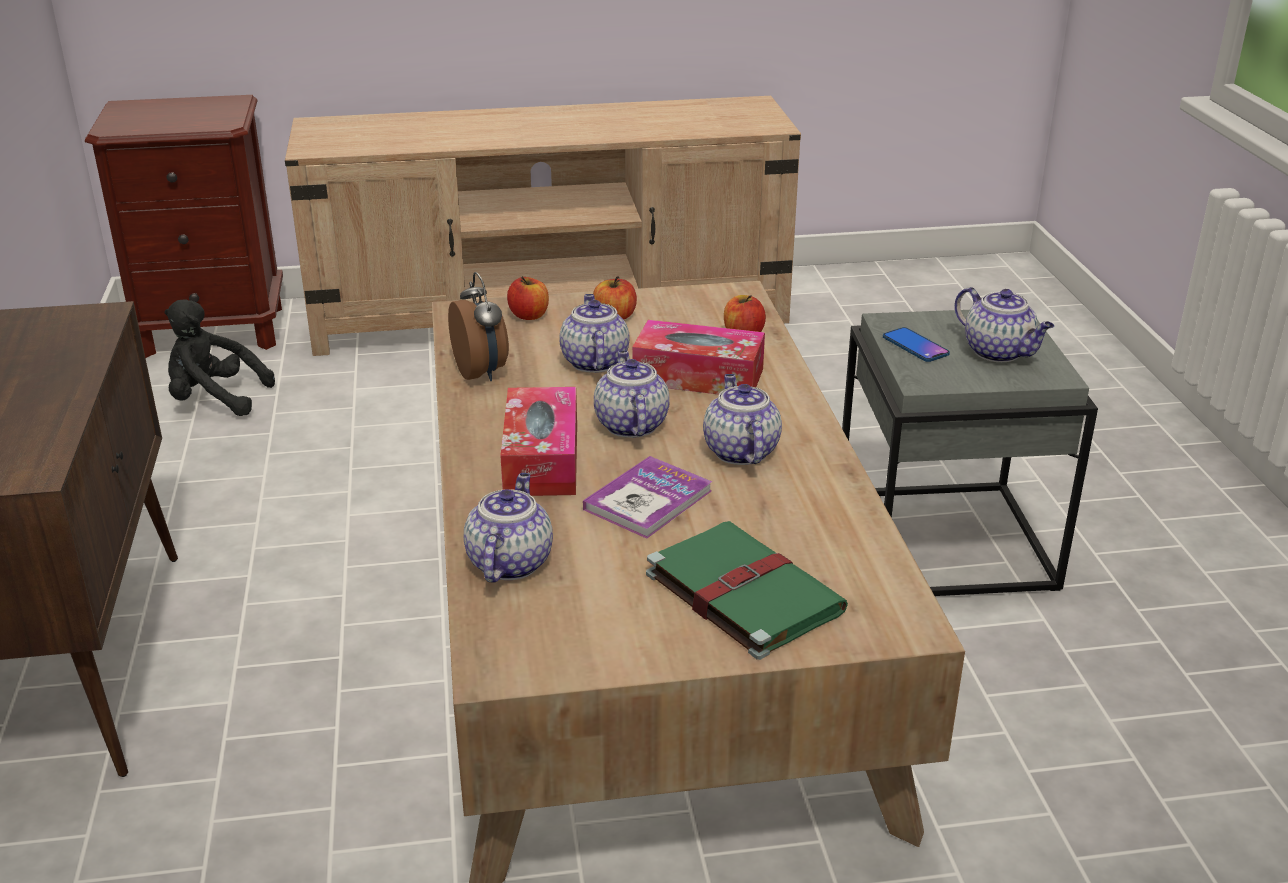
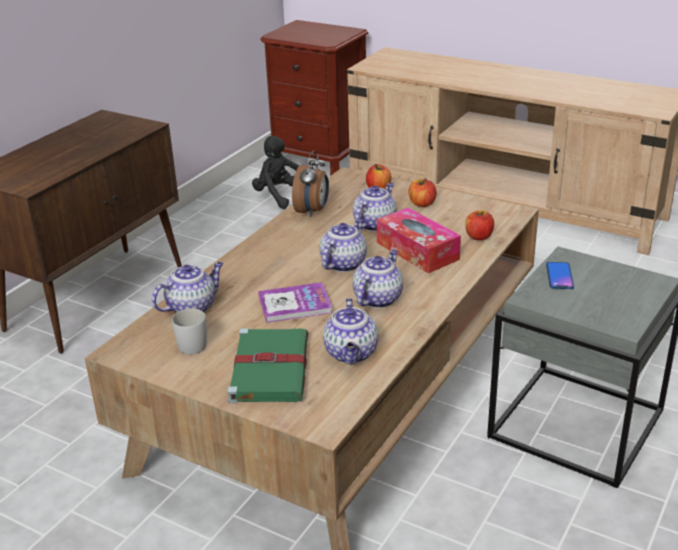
camera: 40 degrees right, 0 degrees up
tissue box [500,387,577,496] -> none
teapot [955,287,1054,362] -> teapot moved to [323,298,379,364]
none -> white mug [172,309,207,355]

